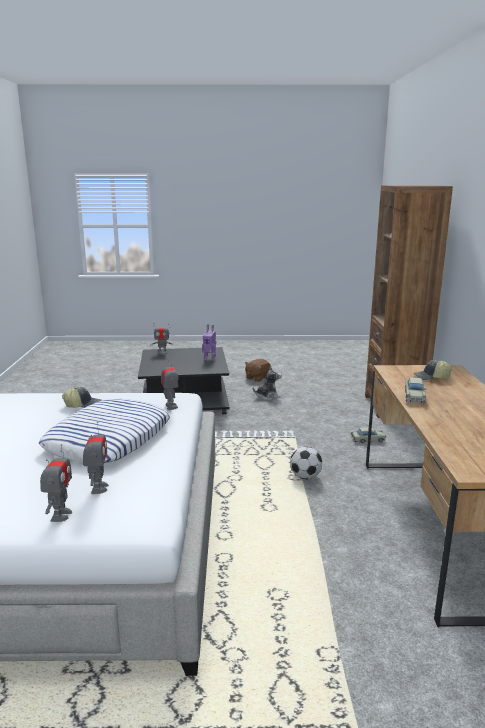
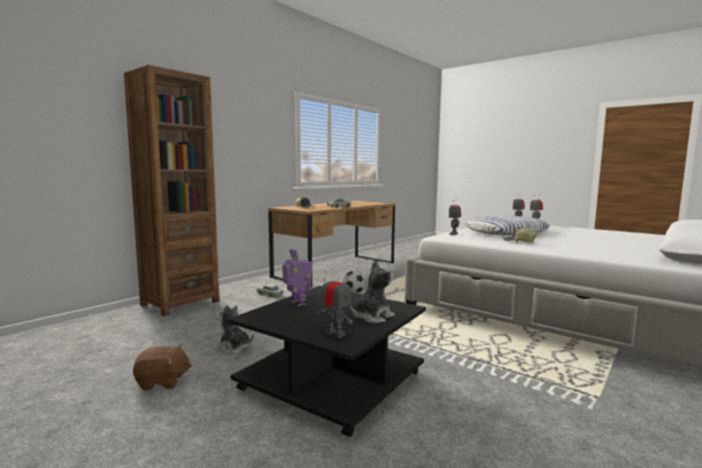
camera: 140 degrees left, 10 degrees down
none -> plush toy [350,260,395,323]

